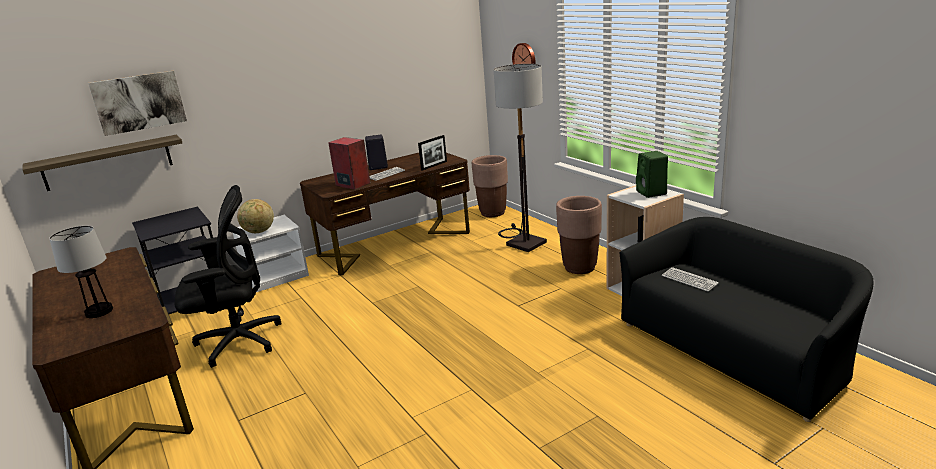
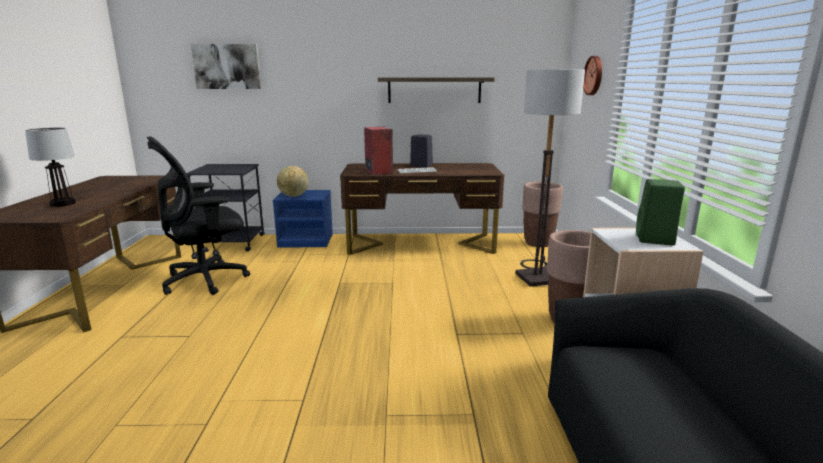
camera: 30 degrees right, 5 degrees down
shelf [22,135,182,191] -> shelf moved to [378,78,495,103]
black office chair [174,185,282,368] -> black office chair turned 135 degrees clockwise [147,137,250,295]
white nightstand [233,215,309,292] -> blue nightstand [273,190,333,248]
picture frame [418,135,447,171] -> none
keyboard [662,267,719,292] -> none

